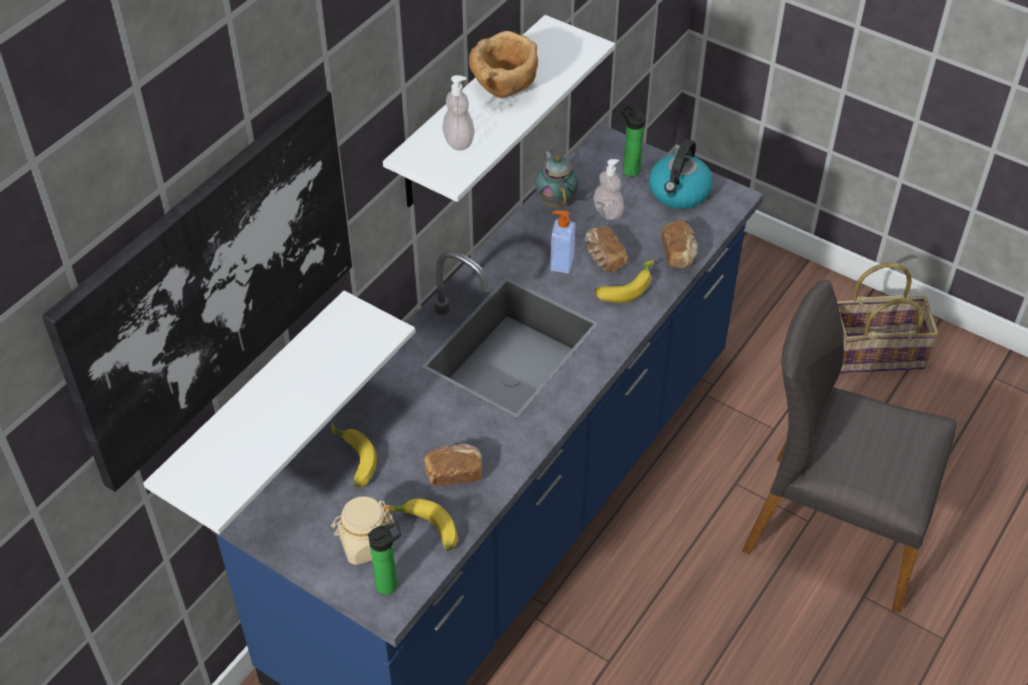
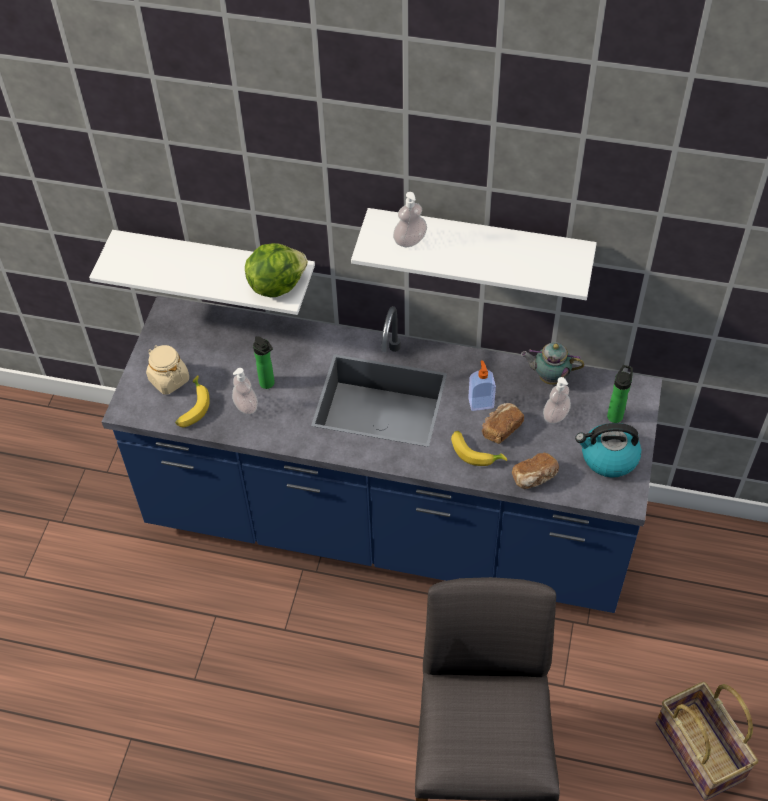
camera: 70 degrees right, 5 degrees up
picture [42,87,352,492] -> none
banana [331,424,377,487] -> none
bottle [368,523,402,595] -> bottle moved to [253,336,275,389]
bread [424,444,482,486] -> soap dispenser [232,368,258,415]
brown bowl [469,31,538,98] -> none
teapot [535,150,579,207] -> teapot turned 135 degrees counterclockwise [521,342,584,385]
none -> lettuce [245,243,308,297]

